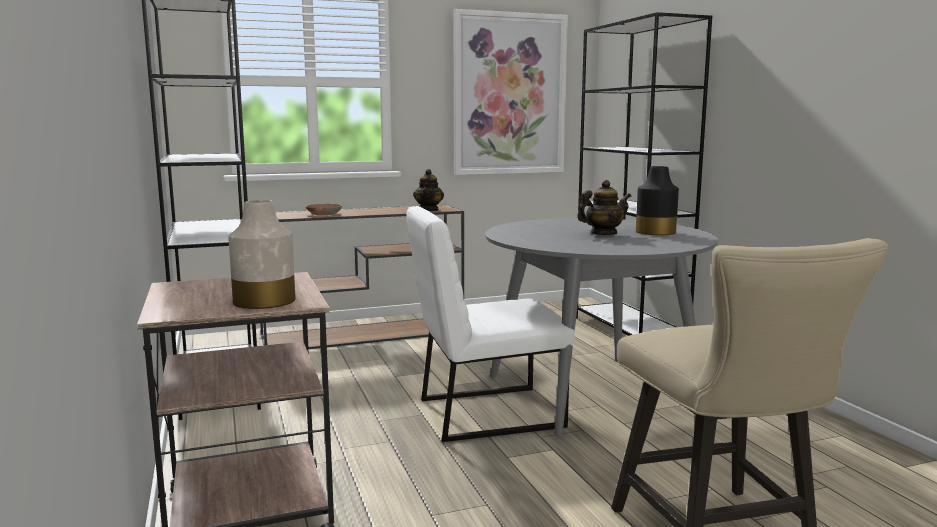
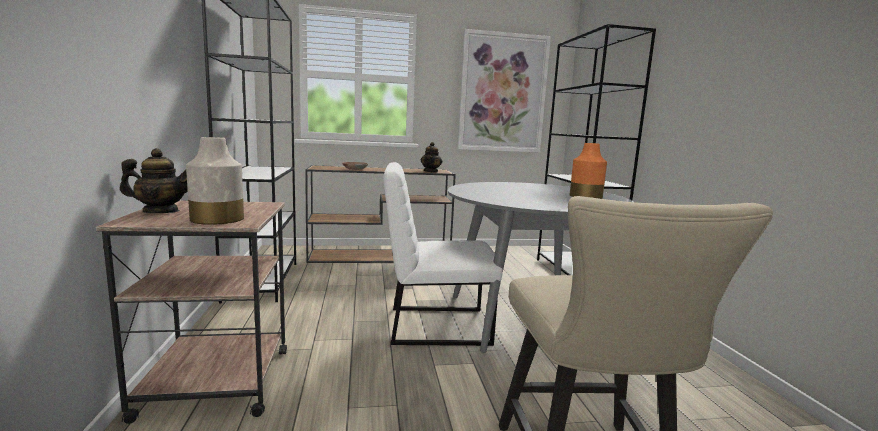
camera: 10 degrees right, 0 degrees up
teapot [577,180,631,235] -> teapot moved to [120,148,188,213]
black vase [636,166,679,235] -> orange vase [570,143,607,199]

